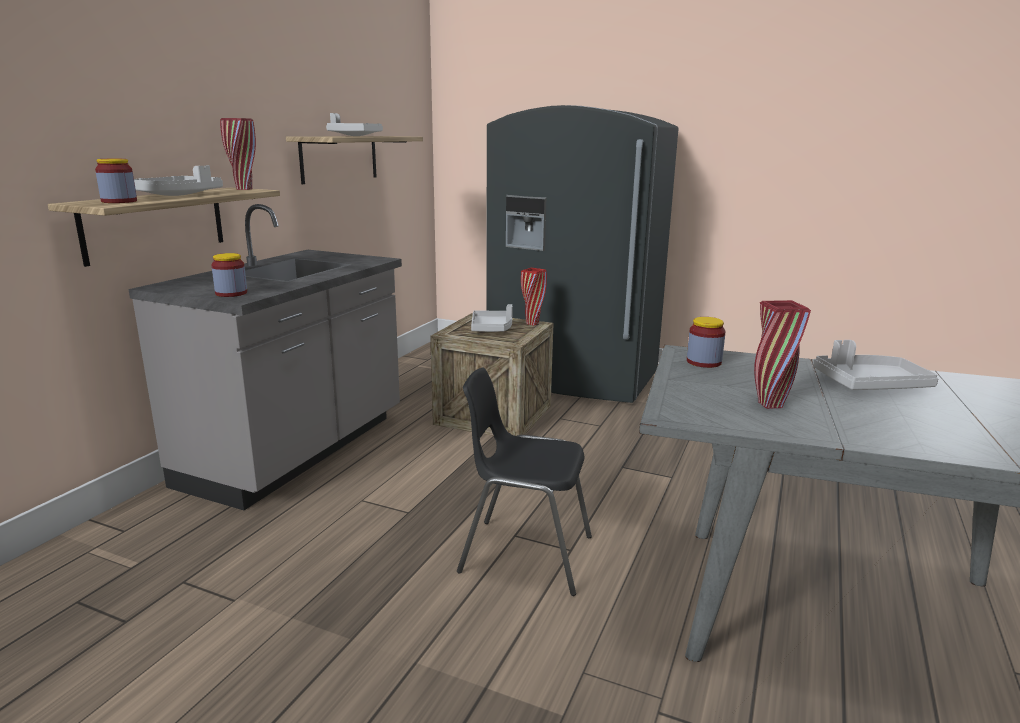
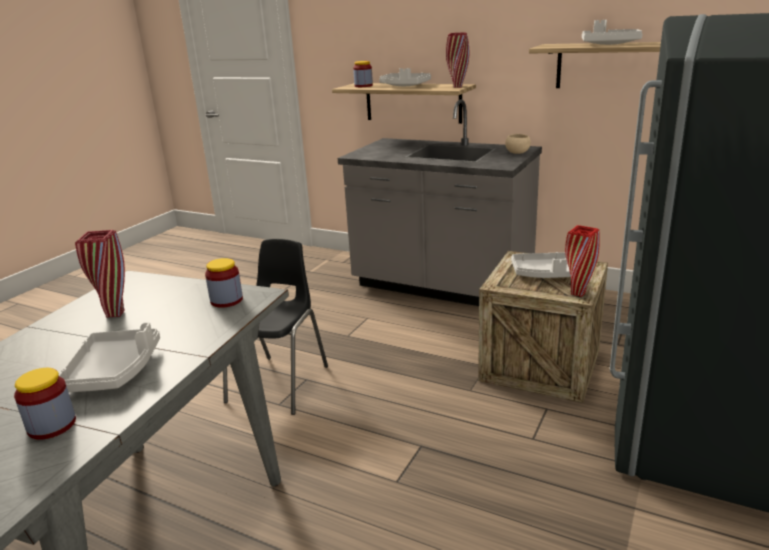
camera: 95 degrees right, 5 degrees up
jar [211,253,247,297] -> jar moved to [14,368,76,440]
none -> beige bowl [505,134,531,154]

